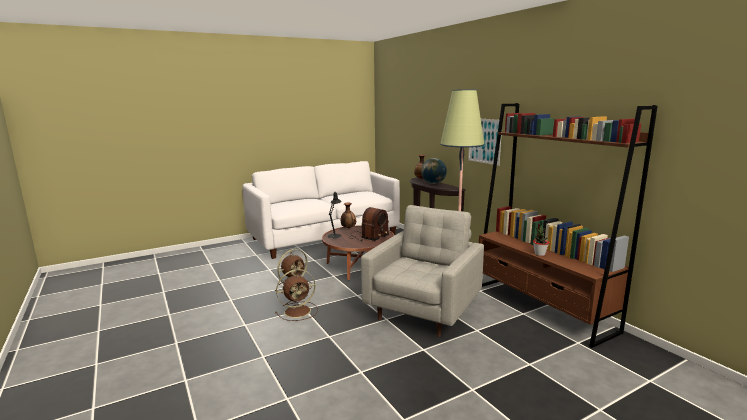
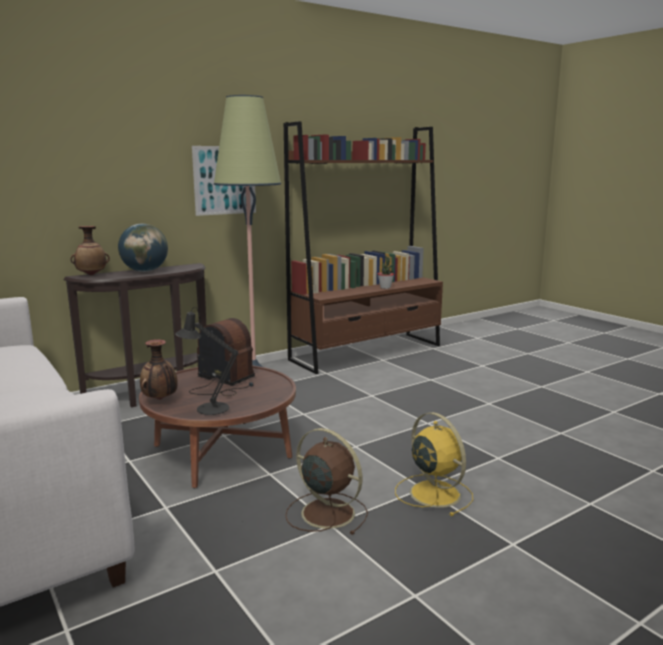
camera: 95 degrees left, 0 degrees up
brown fan [275,269,318,321] -> yellow fan [395,412,473,516]
grey armchair [361,205,484,337] -> none

